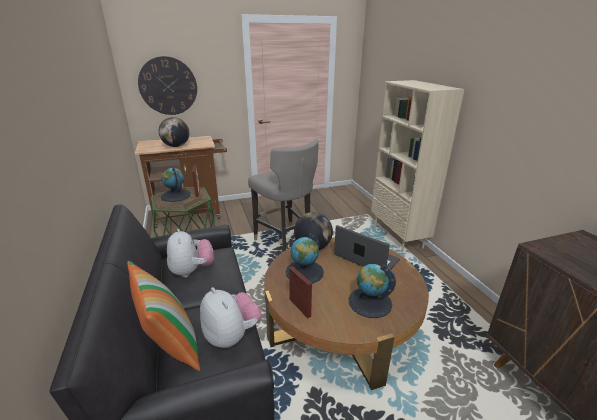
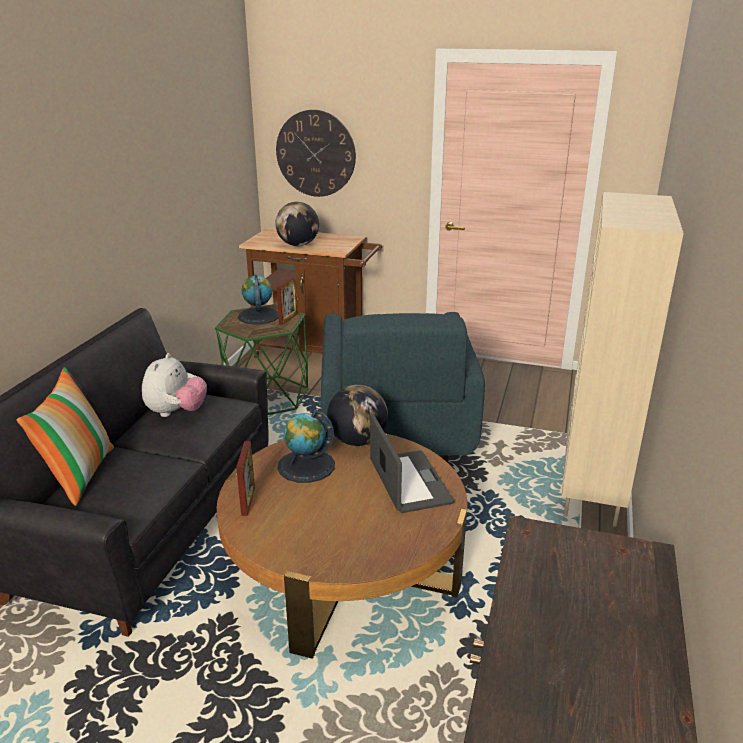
camera: 35 degrees right, 0 degrees up
plush toy [200,287,262,348] -> none
grey stool [248,139,319,252] -> blue armchair [321,312,485,463]
globe [348,264,396,318] -> none

